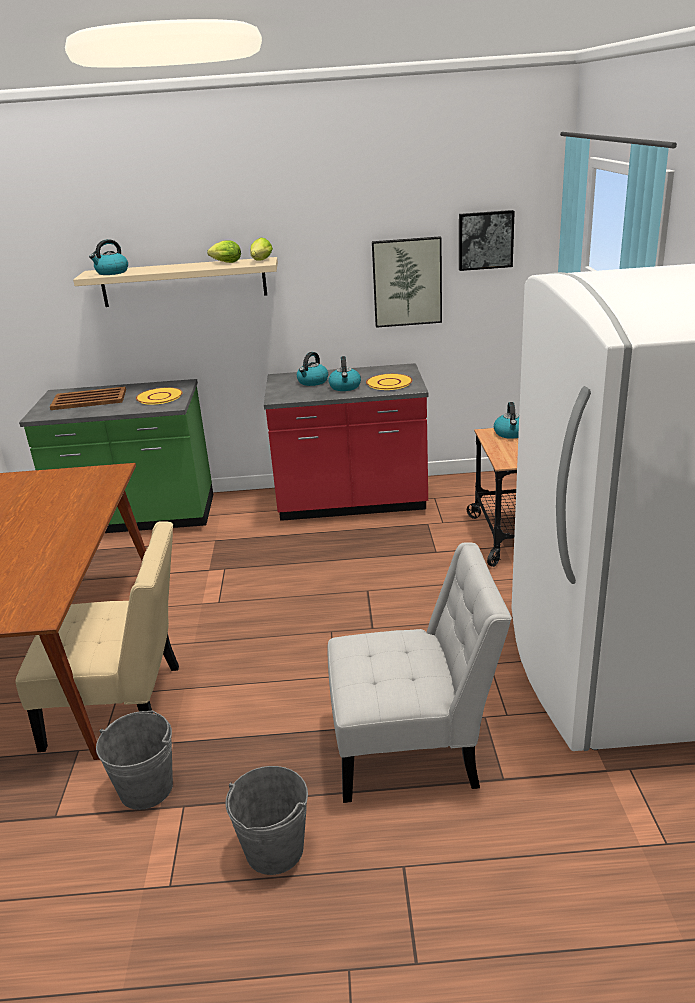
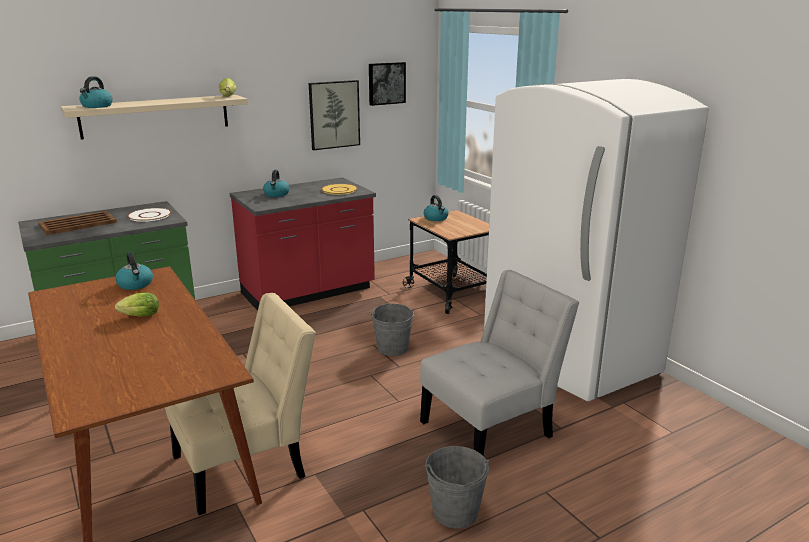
camera: 30 degrees left, 5 degrees down
grey bucket [96,710,173,810] -> grey bucket moved to [371,303,414,356]
yellow plate [136,387,183,405] -> white plate [127,208,171,222]
lettuce [207,240,241,263] -> lettuce moved to [115,292,159,316]
kettle [328,356,361,391] -> kettle moved to [115,252,153,290]

